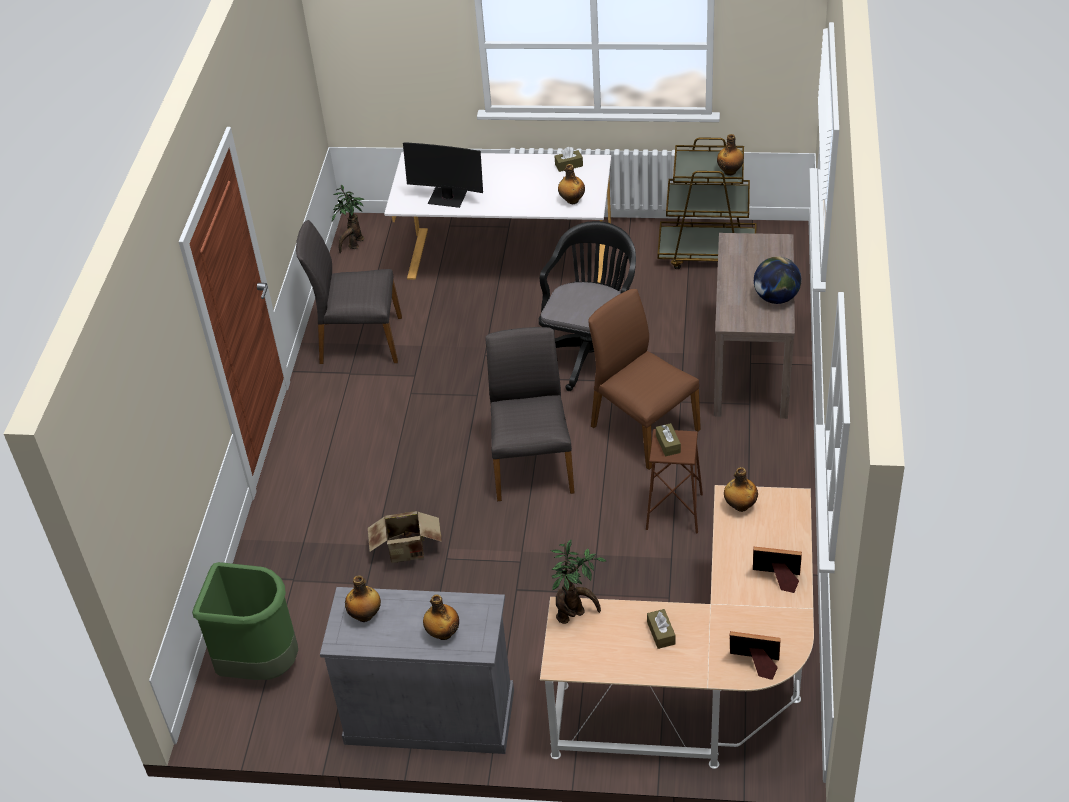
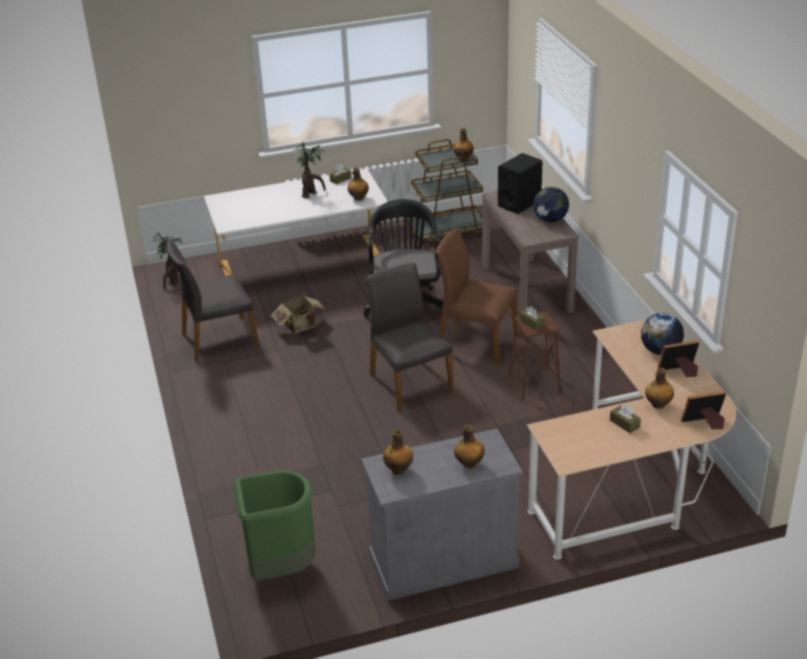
camera: 25 degrees left, 10 degrees down
cardboard box [368,511,442,563] -> cardboard box moved to [271,294,327,334]
monitor [403,142,483,208] -> none
potted plant [551,540,606,624] -> potted plant moved to [294,142,326,198]
bottle [724,467,758,512] -> bottle moved to [645,368,674,409]
none -> black speaker [498,153,542,214]
none -> globe [641,313,684,355]

